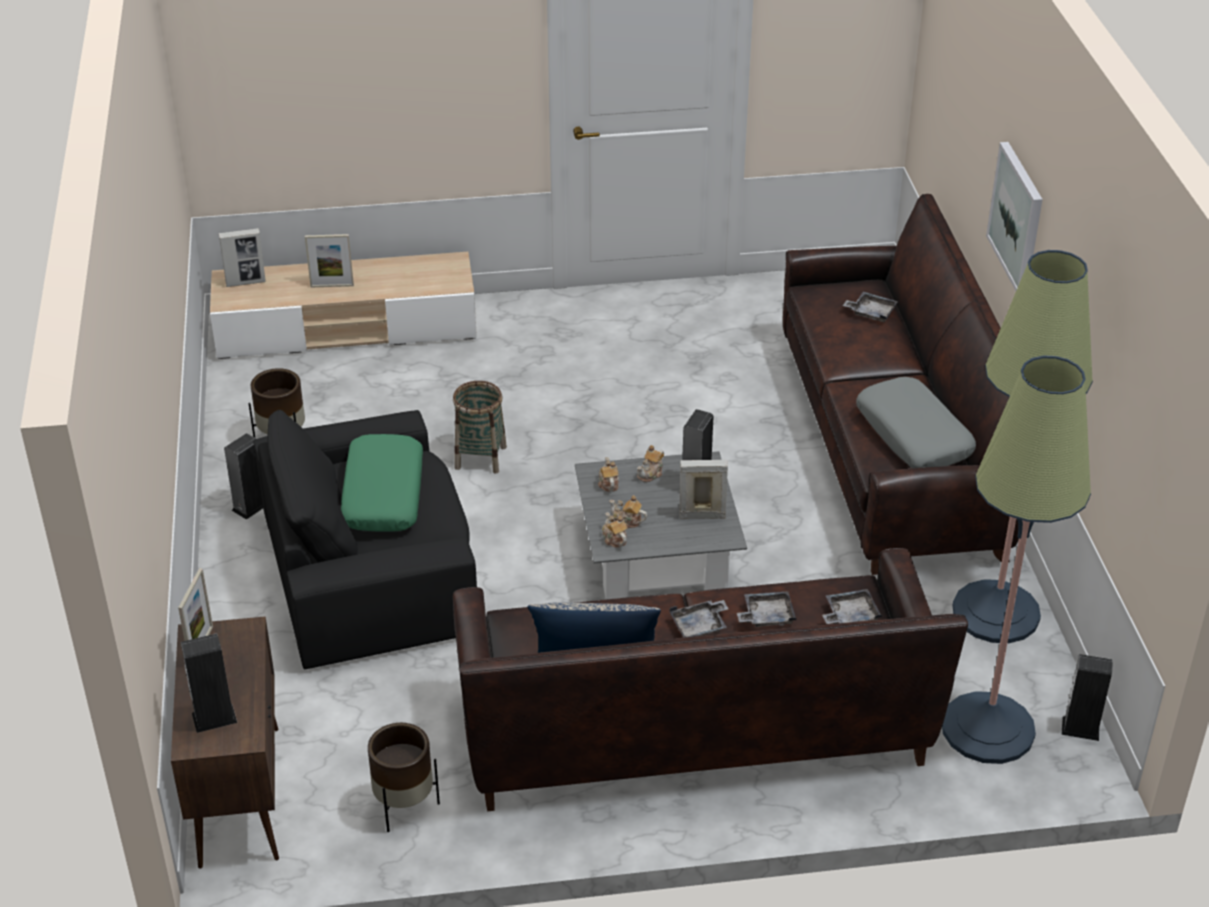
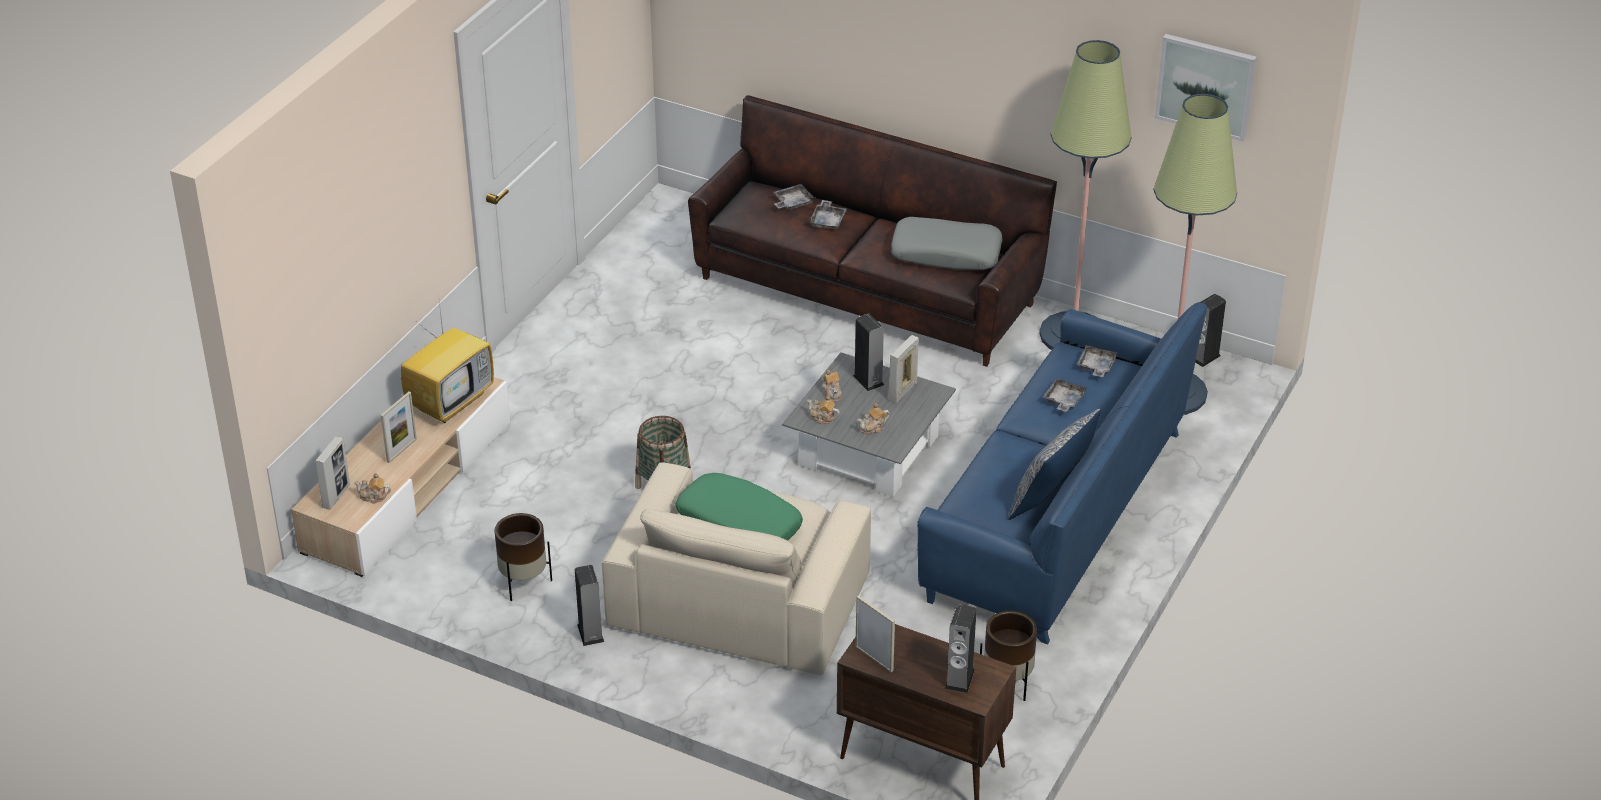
camera: 55 degrees left, 0 degrees up
black armchair [253,410,477,669] -> beige armchair [602,462,871,675]
brown sofa [453,548,968,811] -> blue sofa [917,302,1207,644]
teapot [602,512,628,548] -> teapot moved to [354,473,391,504]
grey tray [669,600,729,638] -> grey tray moved to [809,200,847,229]
picture [986,142,1043,291] -> picture moved to [1155,34,1257,142]
none -> television [401,293,494,423]

